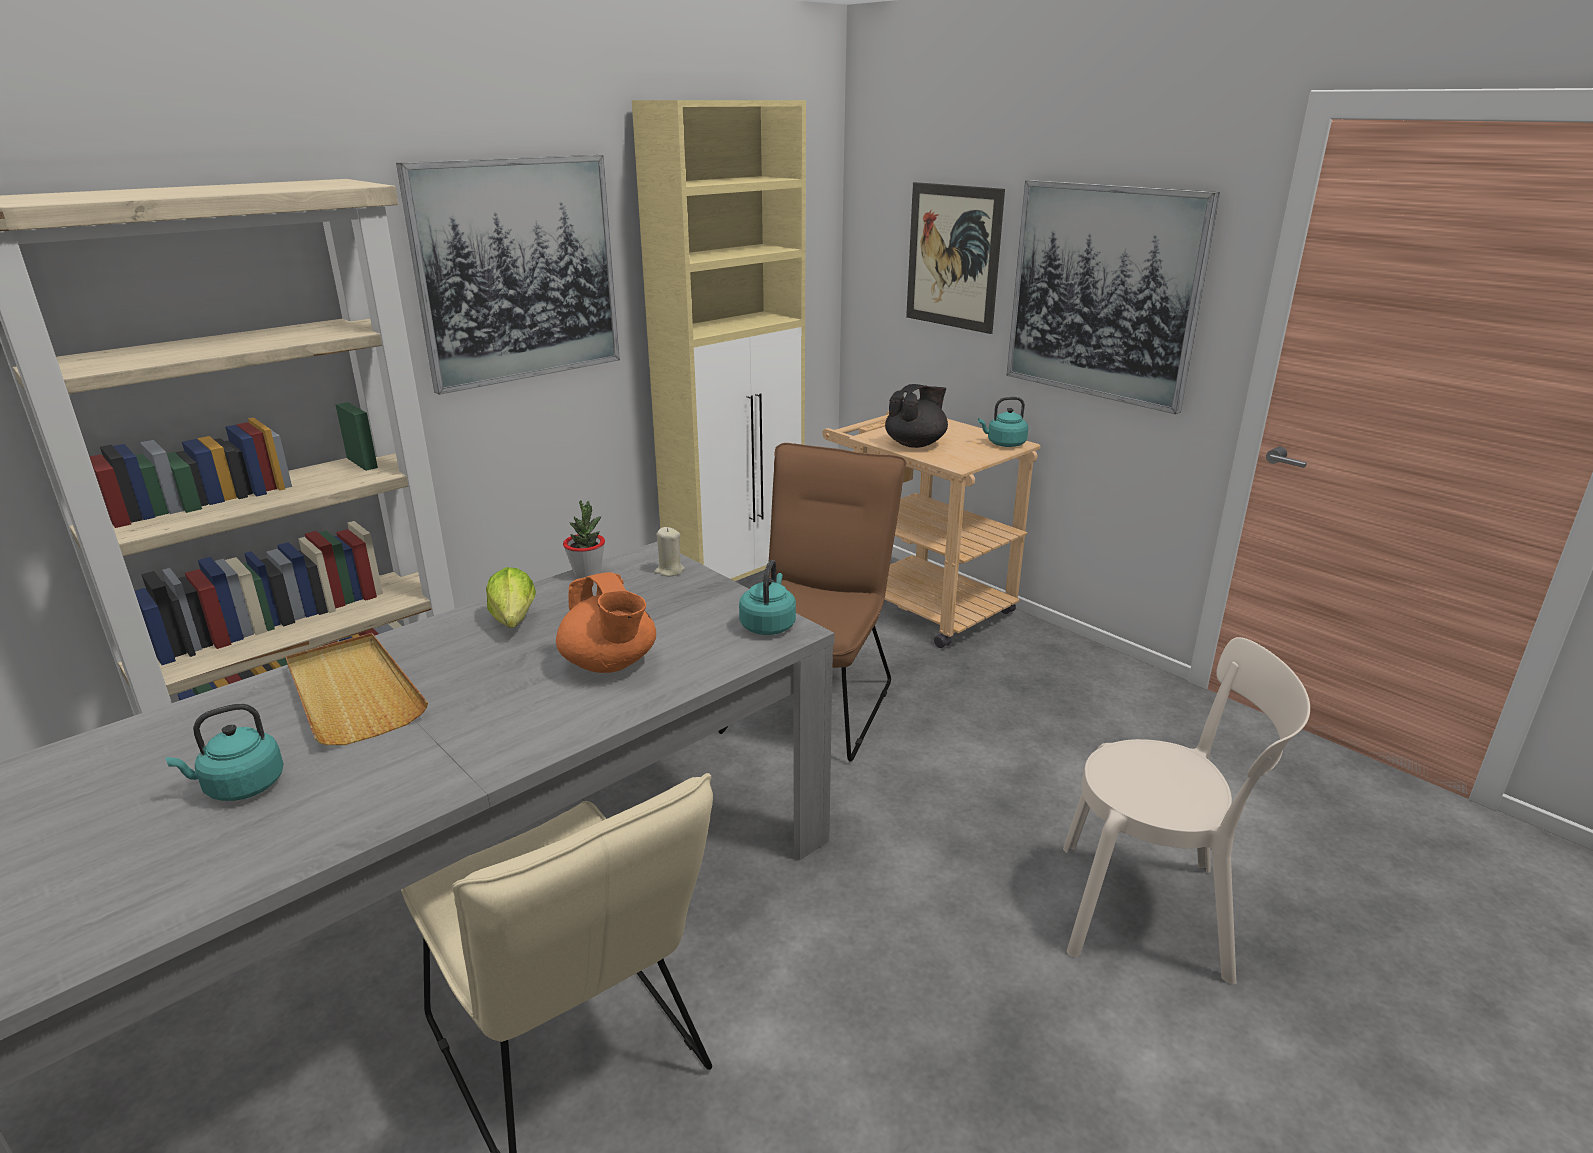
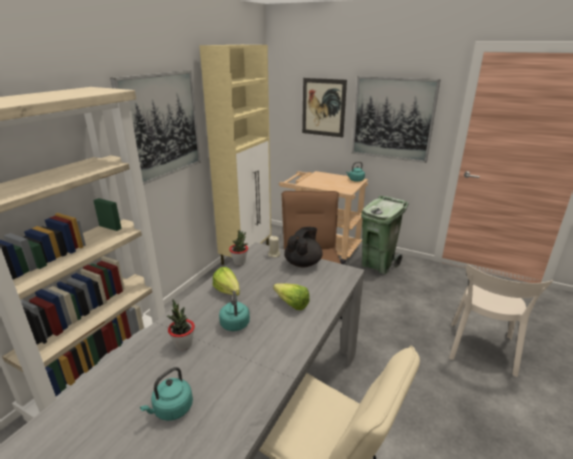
camera: 20 degrees left, 0 degrees up
beige tray [286,633,428,745] -> potted plant [167,299,195,350]
orange teapot [556,572,656,673] -> lettuce [273,283,310,310]
turquoise kettle [739,560,796,635] -> turquoise kettle moved to [219,291,250,331]
black teapot [885,384,948,448] -> black teapot moved to [284,227,323,268]
beige chair [1063,637,1310,985] -> beige chair turned 120 degrees clockwise [449,264,553,377]
none -> green trash can [361,196,409,274]

